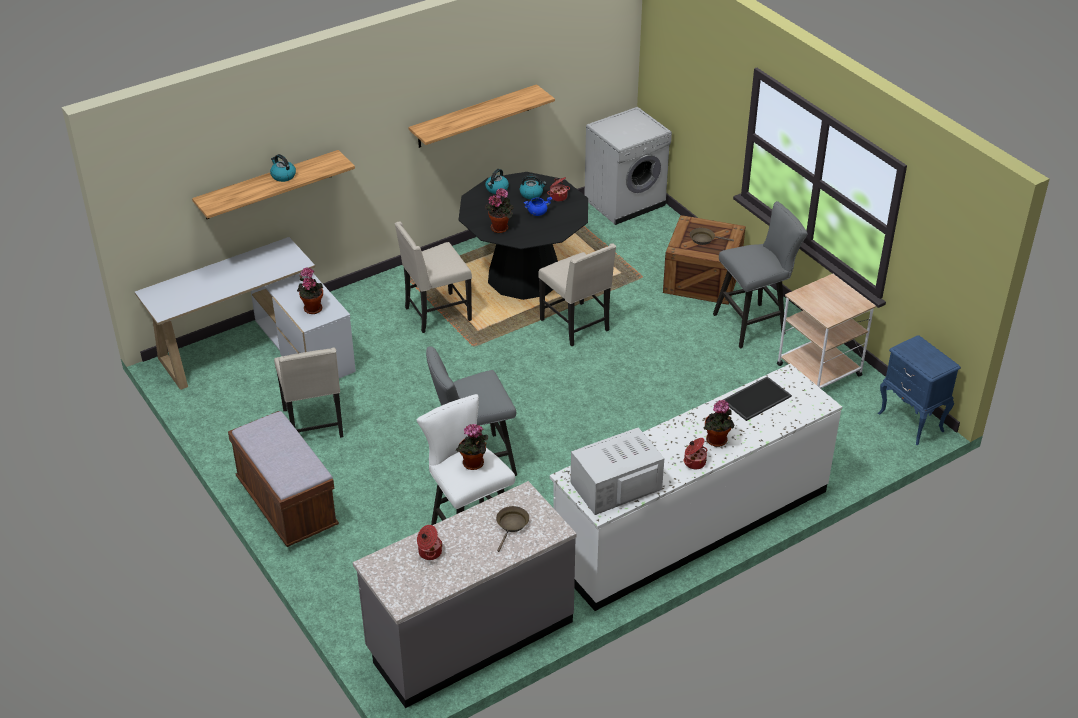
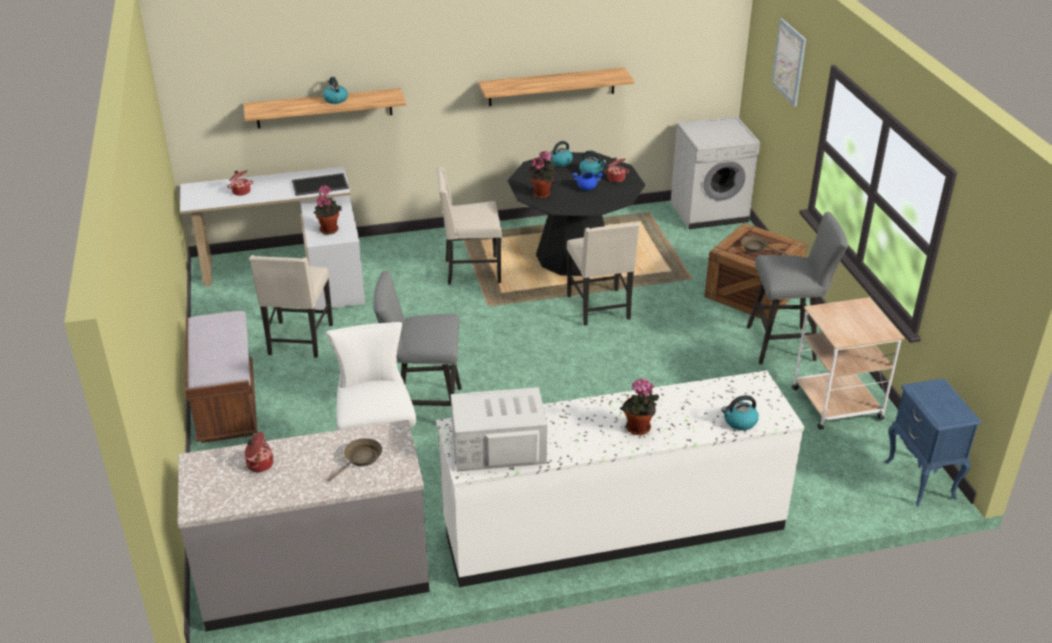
camera: 20 degrees right, 5 degrees down
potted plant [456,423,488,470] -> none
cooking pot [683,438,707,469] -> cooking pot moved to [227,170,253,196]
tray [723,377,792,421] -> tray moved to [292,173,349,196]
none -> kettle [721,395,759,430]
none -> picture [771,18,806,107]

